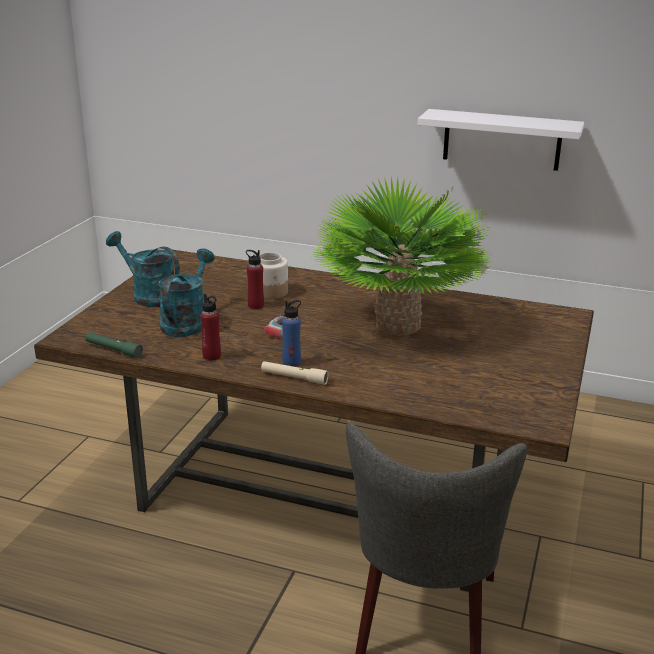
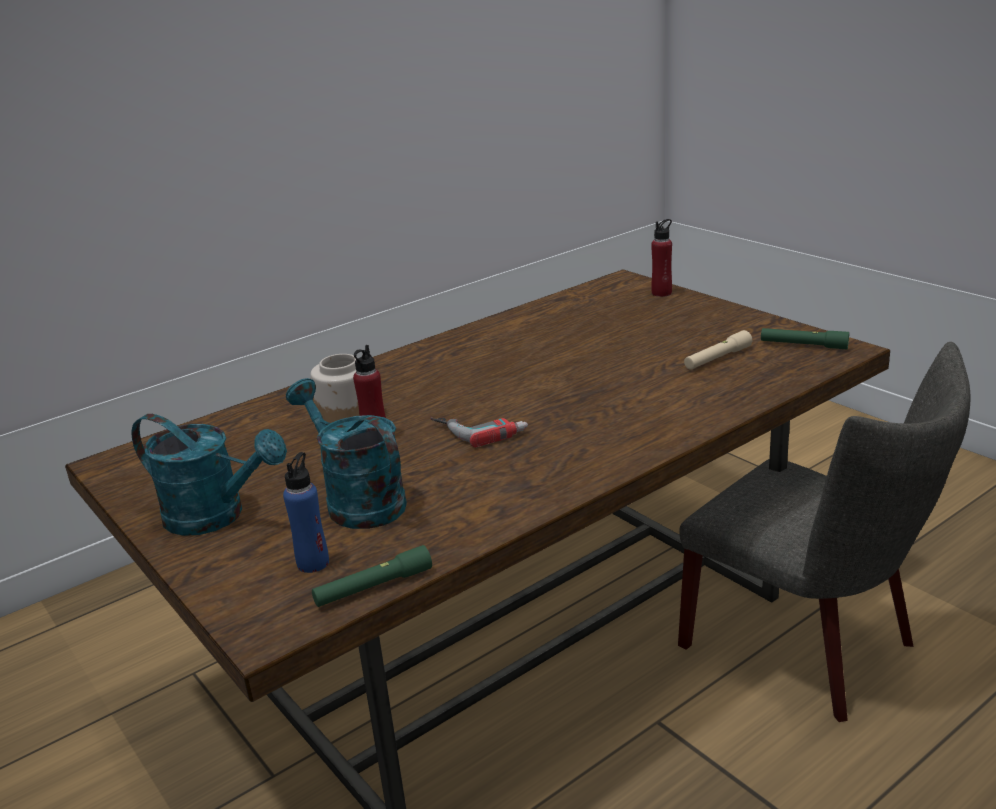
camera: 55 degrees left, 0 degrees up
turquoise watering can [106,231,180,307] -> turquoise watering can turned 135 degrees counterclockwise [131,414,287,536]
red bottle [200,294,221,361] -> red bottle moved to [651,219,672,297]
beige flashlight [261,361,329,385] -> beige flashlight moved to [684,330,752,370]
blue bottle [282,300,301,367] -> blue bottle moved to [283,452,329,573]
potted plant [312,177,494,335] -> none
white shelf [418,109,584,171] -> none
none -> green flashlight [761,328,849,349]

